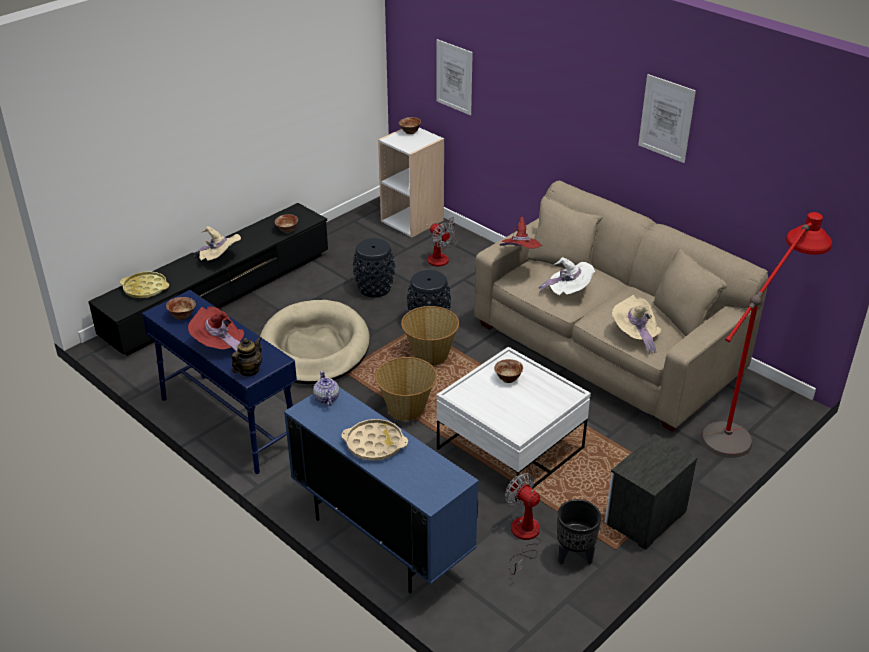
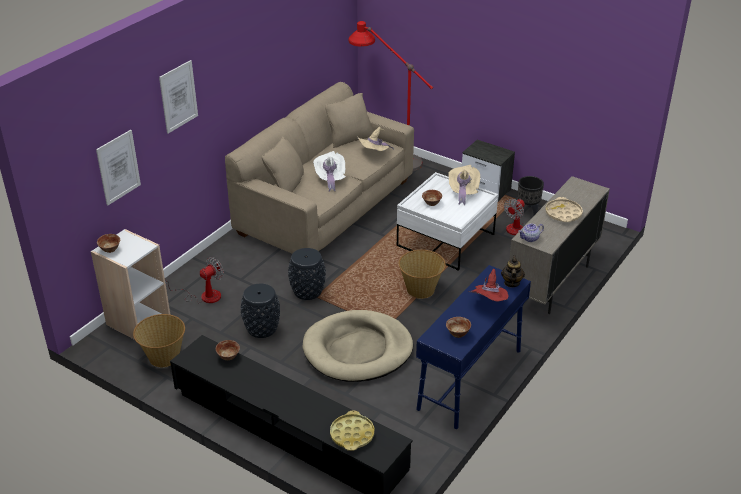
camera: 100 degrees left, 0 degrees up
beige hat [194,226,241,261] -> beige hat moved to [448,165,480,205]
teapot [232,337,262,376] -> teapot turned 75 degrees clockwise [501,255,525,288]
blue cabinet [284,387,479,594] -> beige cabinet [509,176,610,314]
basket [401,306,459,366] -> basket moved to [133,314,185,367]
red hat [500,217,542,249] -> none
picture [638,74,696,163] -> picture moved to [159,60,198,134]

